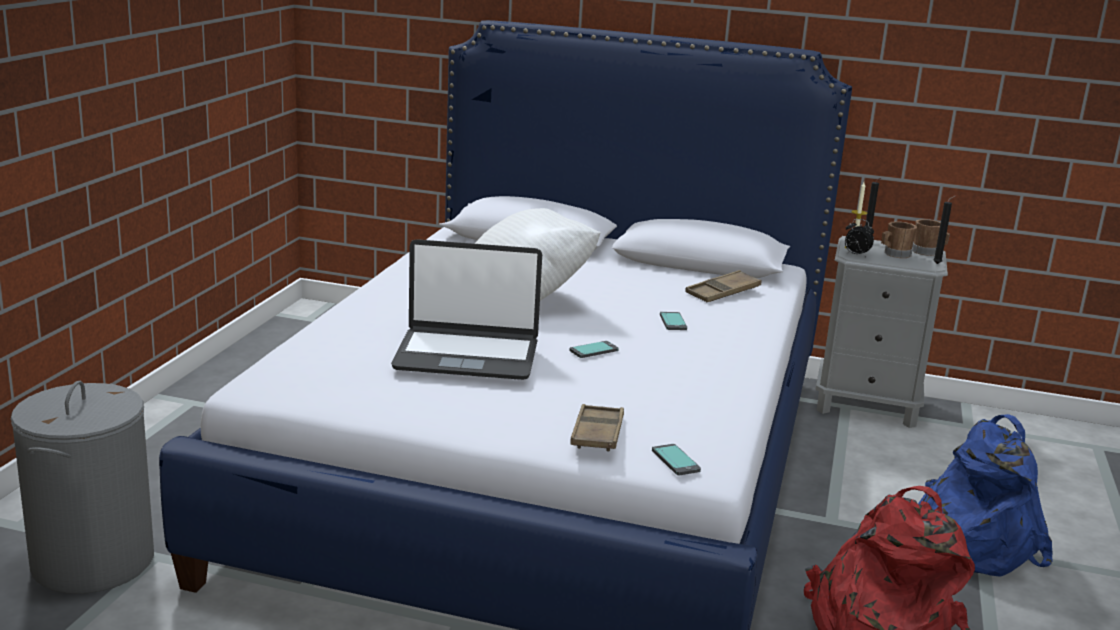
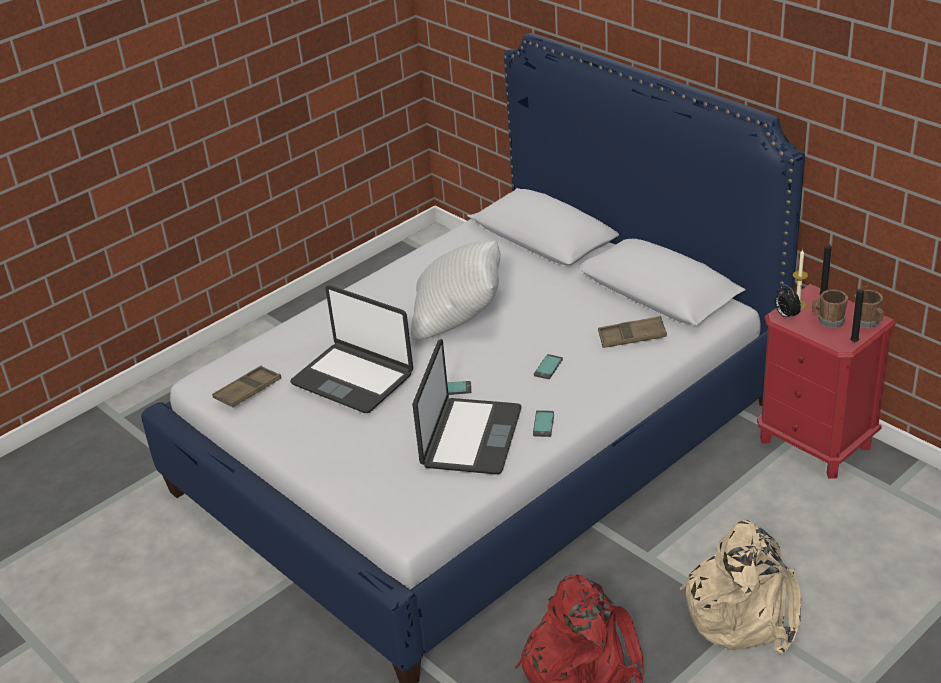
camera: 35 degrees right, 15 degrees up
grey laundry basket [11,381,154,594] -> none
brown tray [570,404,624,452] -> brown tray moved to [212,366,281,408]
phone [652,444,701,475] -> phone moved to [533,410,554,437]
grey nightstand [816,236,948,428] -> red nightstand [757,284,896,479]
blue backpack [918,414,1053,576] -> beige backpack [680,520,801,654]
none -> laptop [412,339,522,475]

